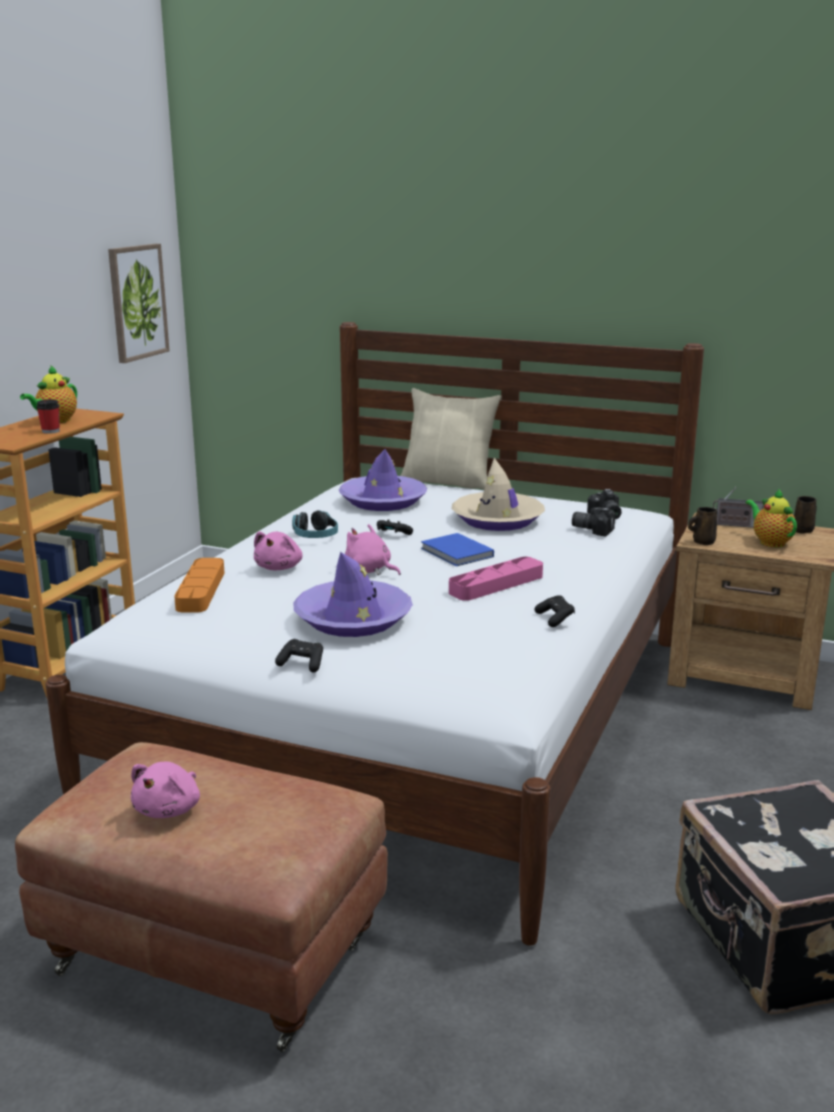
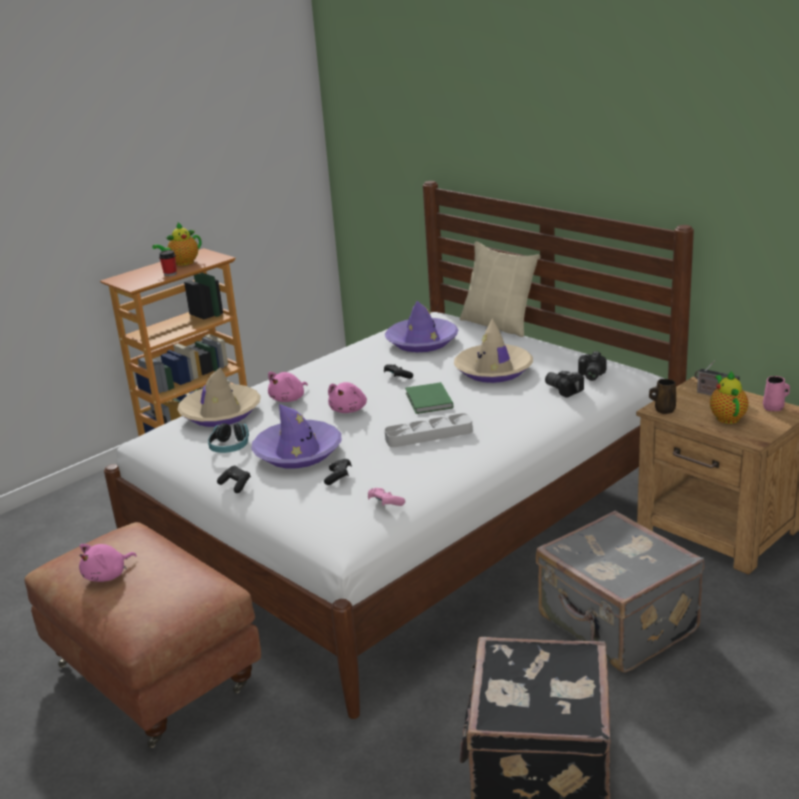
camera: 25 degrees right, 5 degrees up
picture [108,244,170,363] -> none
orange tray [174,558,225,612] -> beige hat [177,367,261,427]
headphones [292,510,338,538] -> headphones moved to [208,423,249,453]
pink plush toy [345,524,401,575] -> pink plush toy turned 135 degrees counterclockwise [328,382,367,413]
blue book [421,533,494,566] -> green book [405,382,453,414]
pink tray [449,557,543,601] -> grey tray [384,413,473,447]
black game controller [535,595,575,627] -> black game controller moved to [324,459,352,485]
brown mug [794,496,817,534] -> pink mug [763,376,790,411]
none -> pink game controller [368,488,405,506]
none -> grey suitcase [536,511,704,673]

